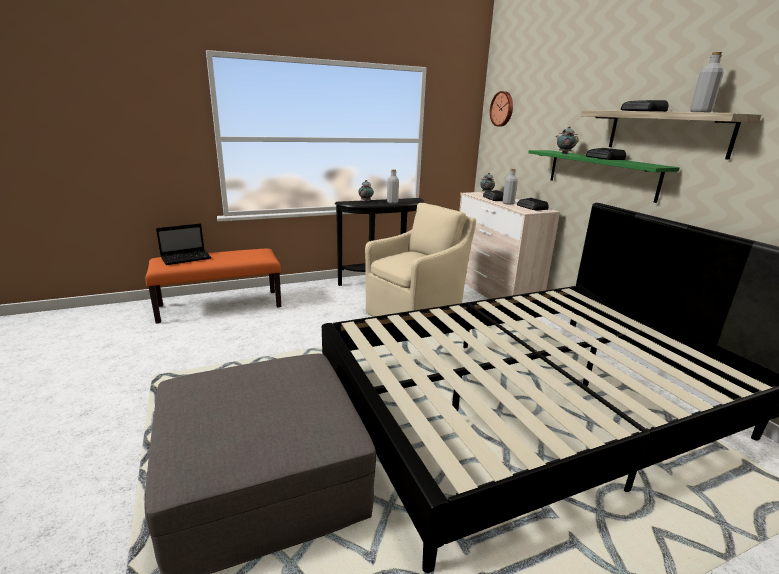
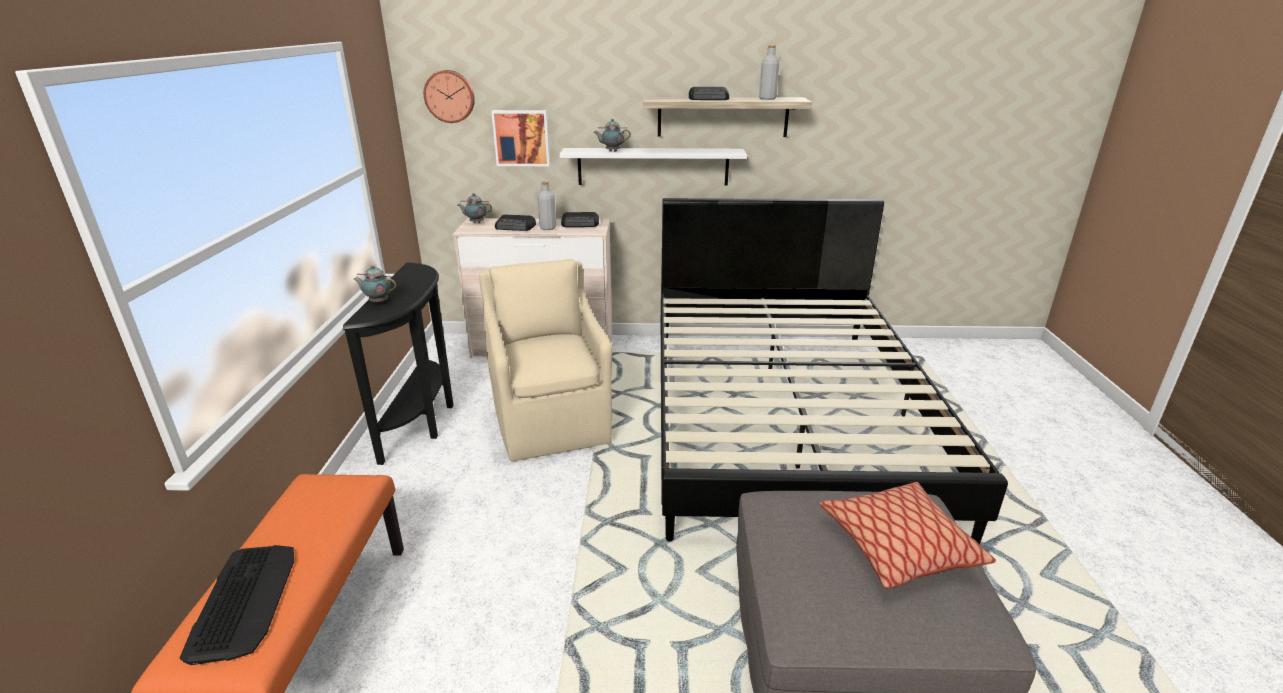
camera: 65 degrees left, 5 degrees up
laptop [156,224,212,265] -> keyboard [180,545,294,665]
grey bottle [387,170,399,204] -> none
green shelf [528,150,680,203] -> white shelf [559,148,747,186]
radio [586,148,626,160] -> none
none -> picture [491,110,550,166]
none -> pillow [819,482,996,589]

